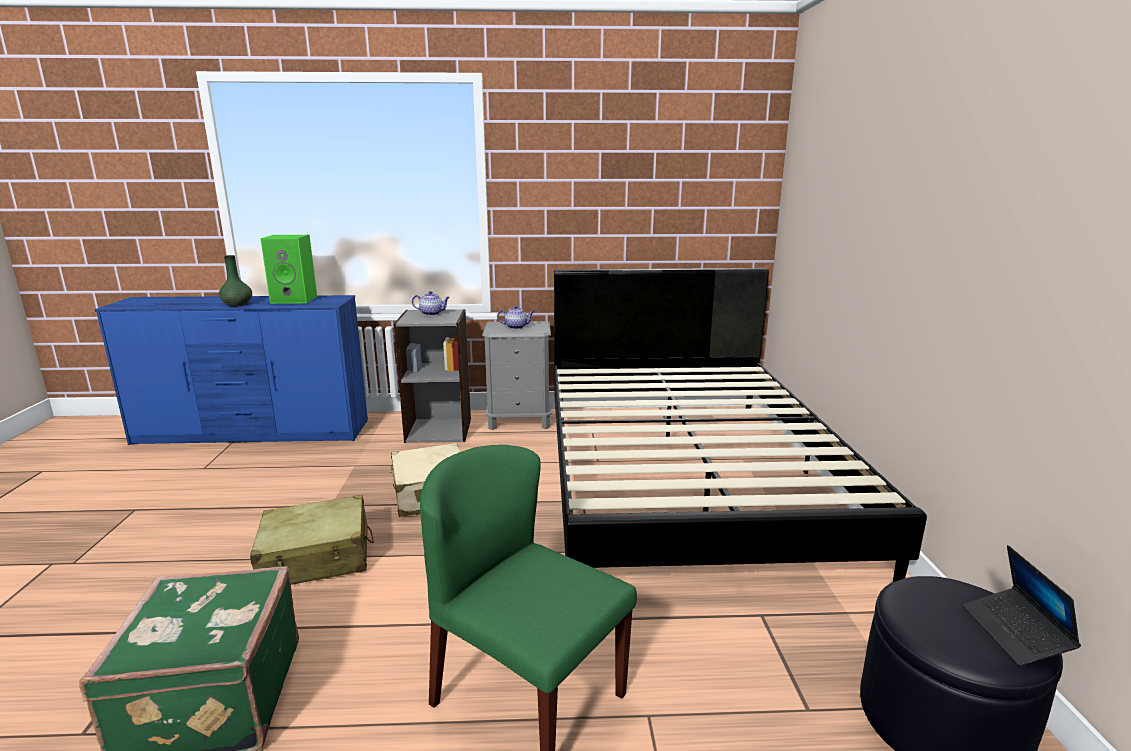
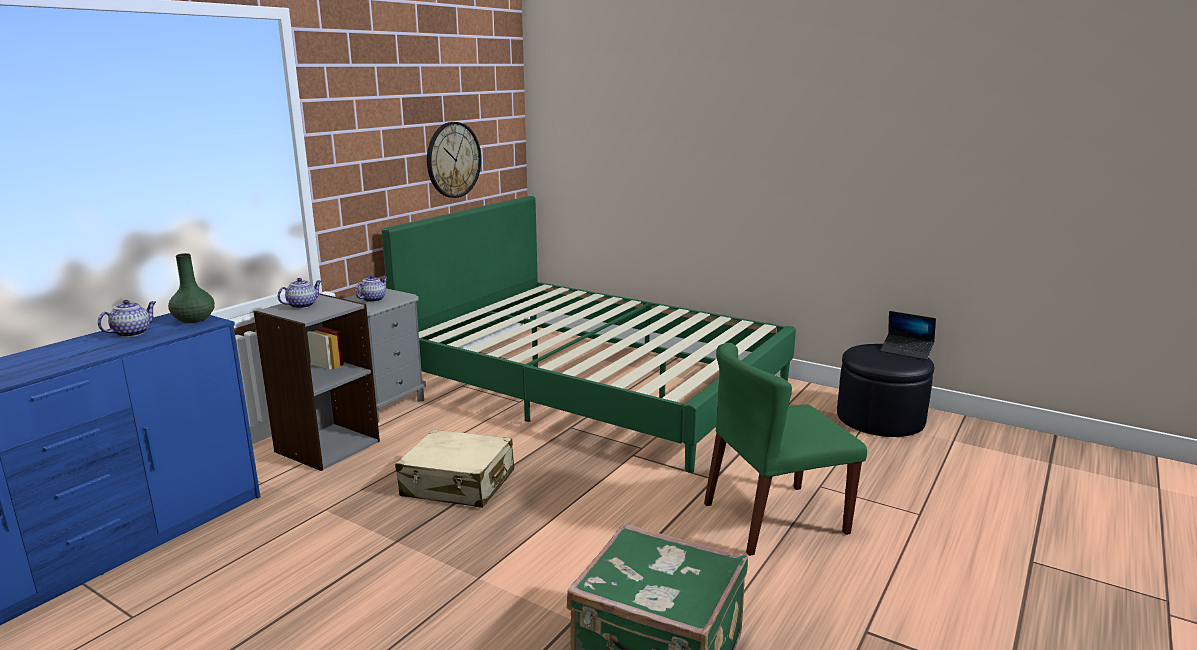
camera: 55 degrees left, 0 degrees up
green vase [219,255,252,306] -> green vase moved to [168,253,215,323]
beige suitcase [250,495,374,585] -> none
green speaker [260,235,317,304] -> teapot [98,300,156,337]
black bed [554,268,927,582] -> green bed [382,196,796,473]
none -> wall clock [427,122,481,198]

